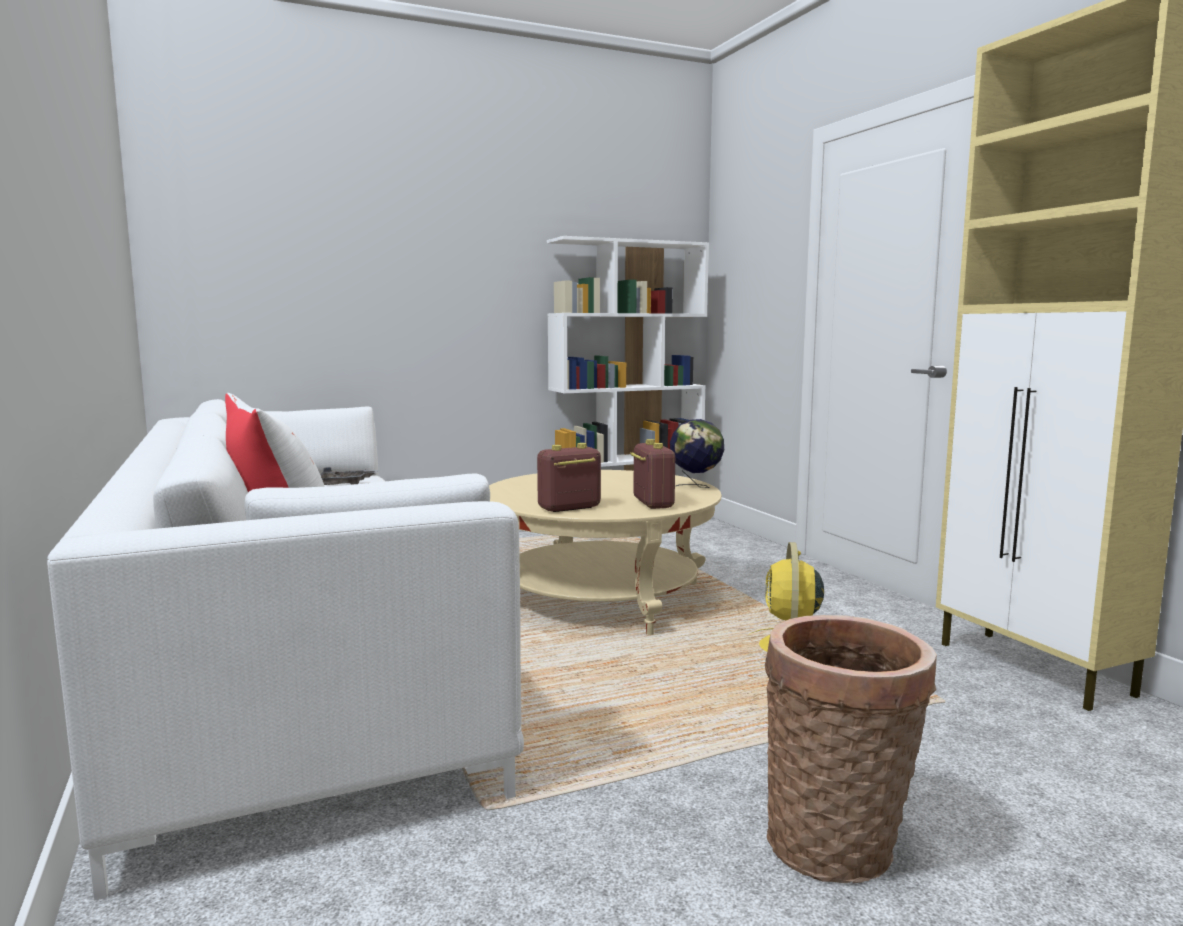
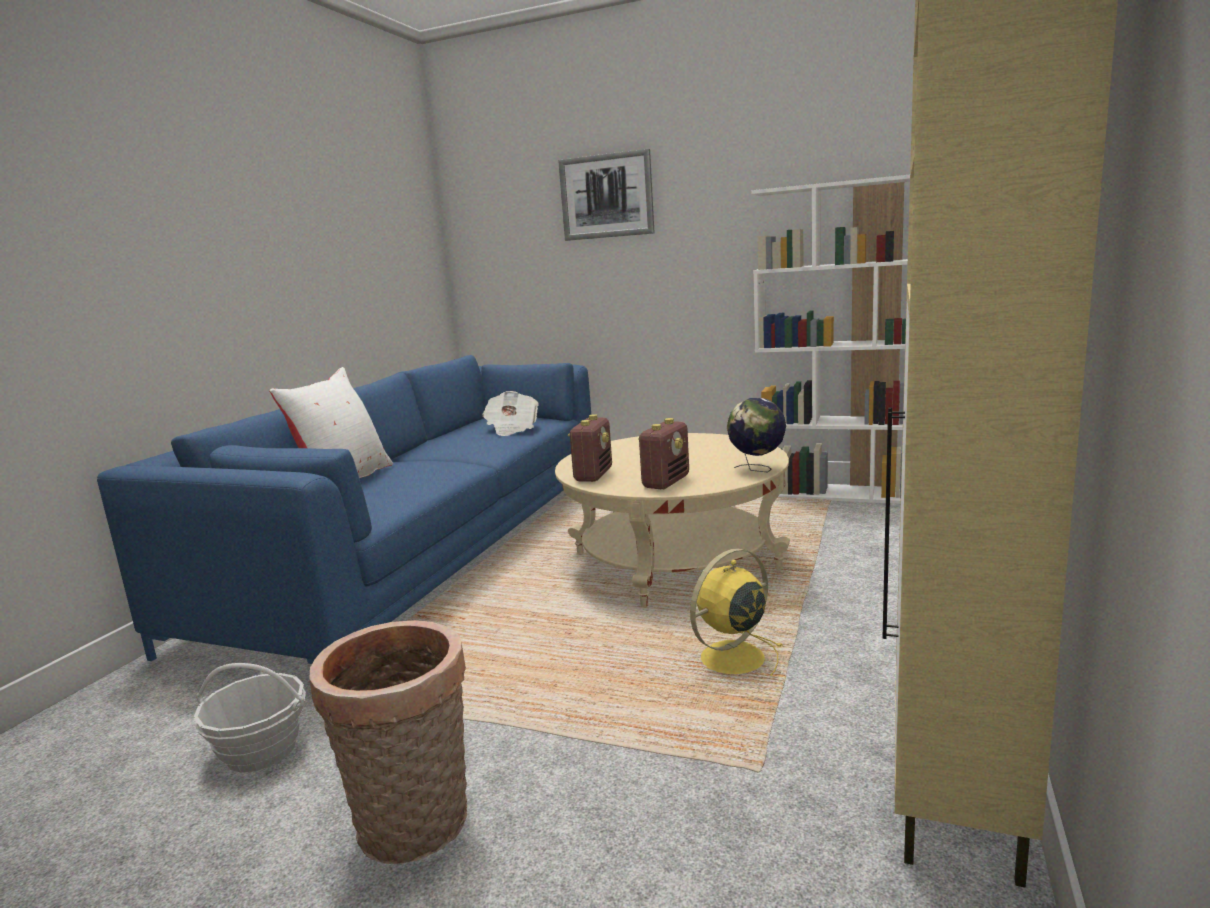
camera: 45 degrees right, 5 degrees up
white sofa [47,399,524,901] -> blue sofa [97,355,591,664]
grey tray [320,467,379,485] -> newspaper [482,391,539,436]
radio [537,443,601,512] -> radio turned 90 degrees clockwise [568,414,612,482]
none -> basket [193,663,306,773]
none -> picture [558,149,654,241]

